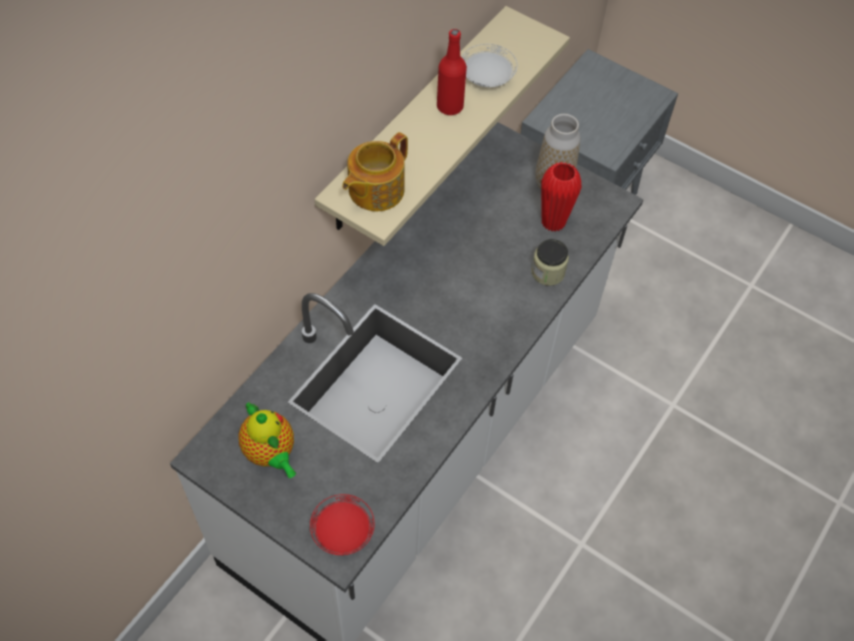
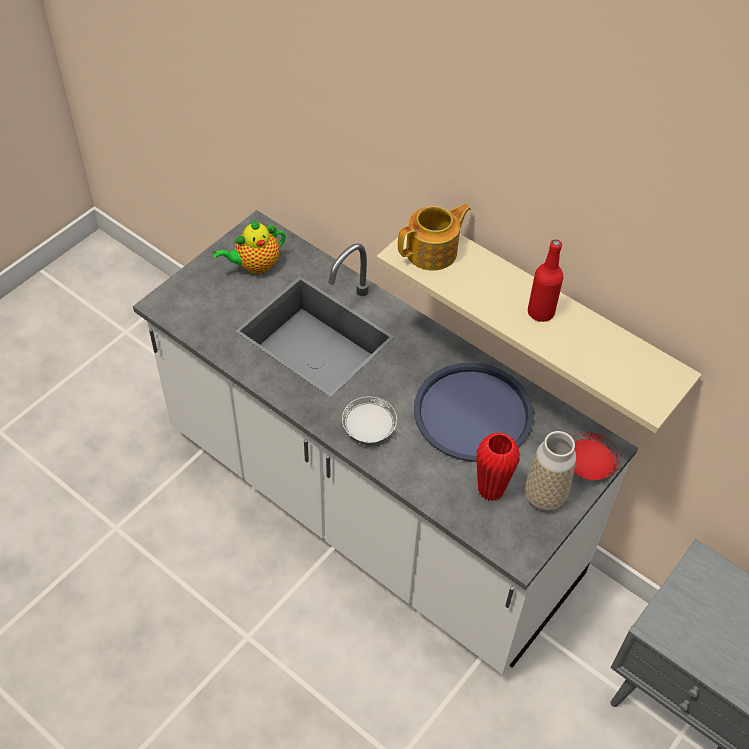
camera: 95 degrees right, 5 degrees down
red plate [310,494,375,555] -> red plate moved to [572,432,620,480]
teapot [342,132,408,211] -> teapot turned 105 degrees clockwise [398,204,471,270]
white plate [462,44,517,87] -> white plate moved to [342,397,397,443]
jar [531,239,569,286] -> none
none -> blue tray [414,363,534,462]

